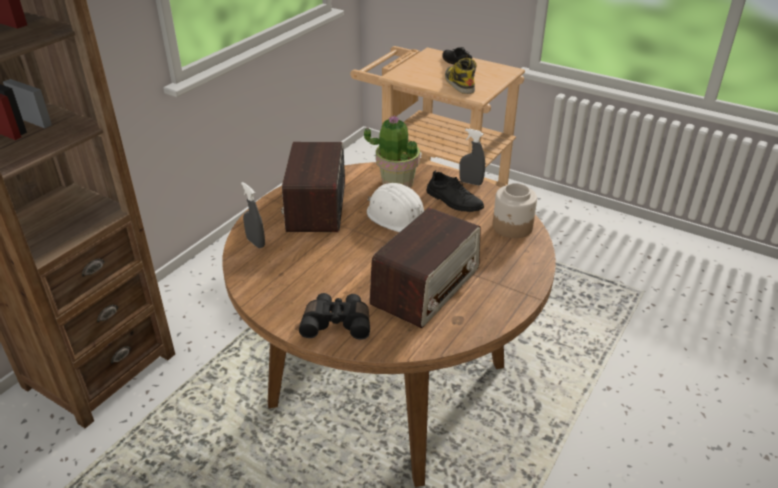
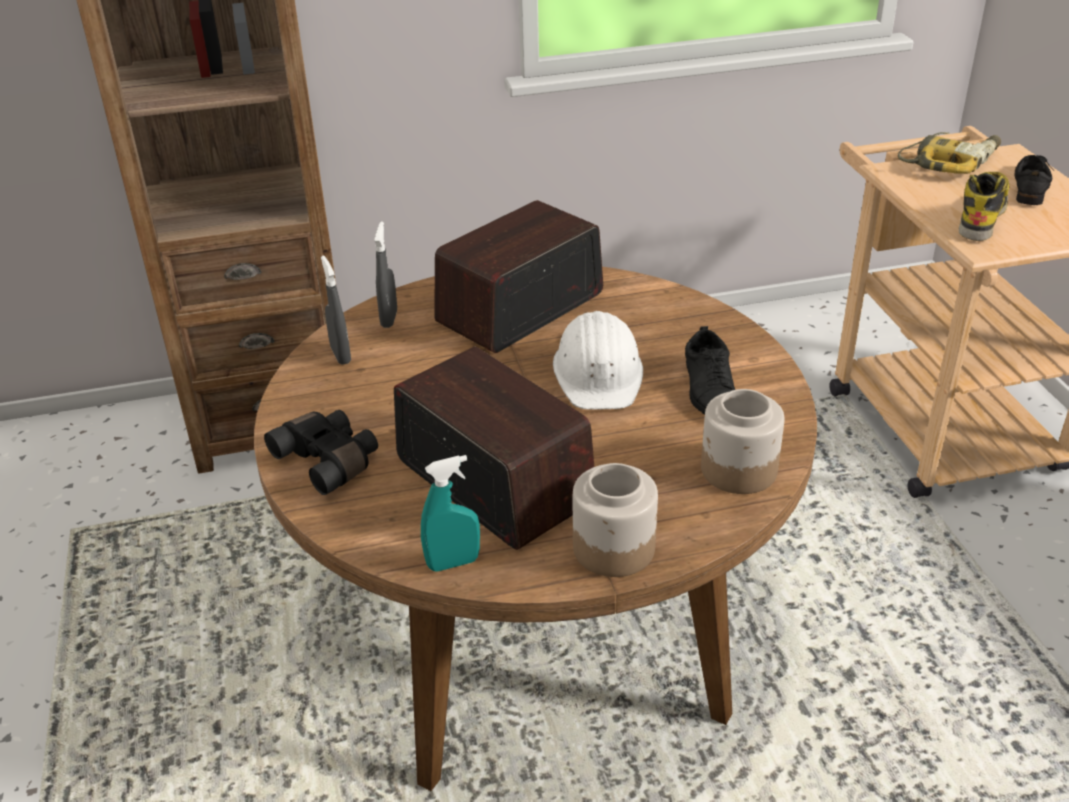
camera: 45 degrees right, 0 degrees up
potted plant [364,115,420,188] -> none
radio [369,208,481,328] -> radio turned 120 degrees counterclockwise [394,346,594,550]
grey spray bottle [459,129,485,185] -> grey spray bottle moved to [321,256,351,365]
none -> turquoise spray bottle [421,455,480,572]
none -> jar [573,463,658,577]
none -> power drill [898,132,1001,174]

